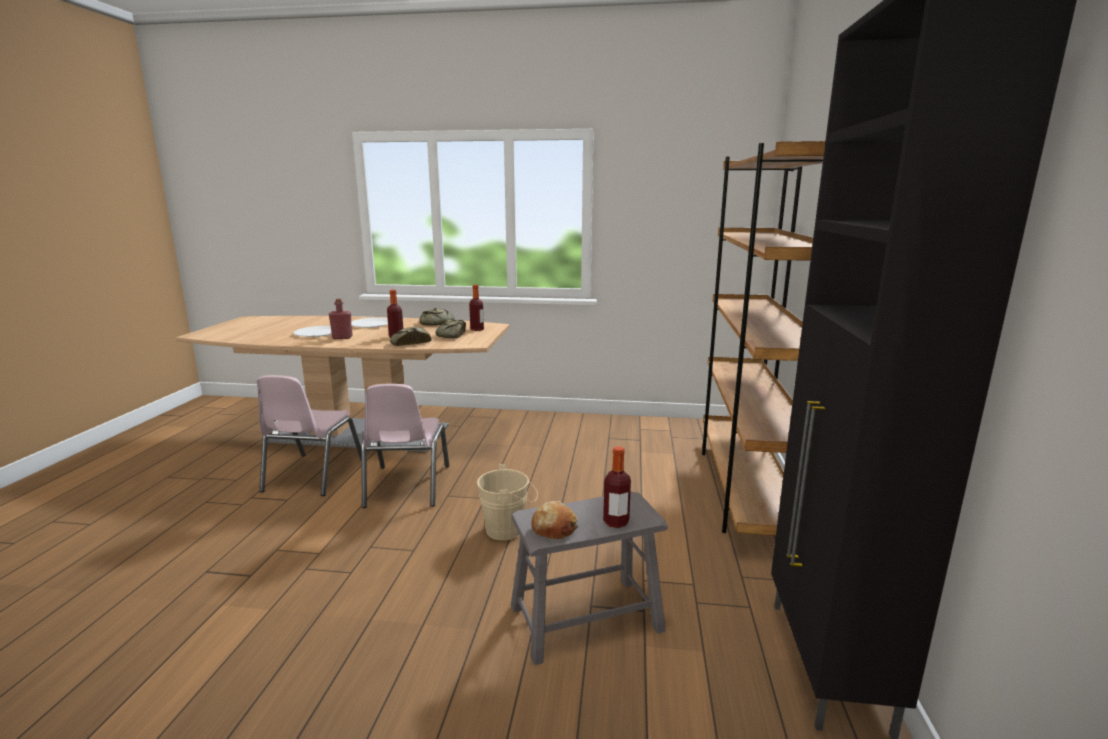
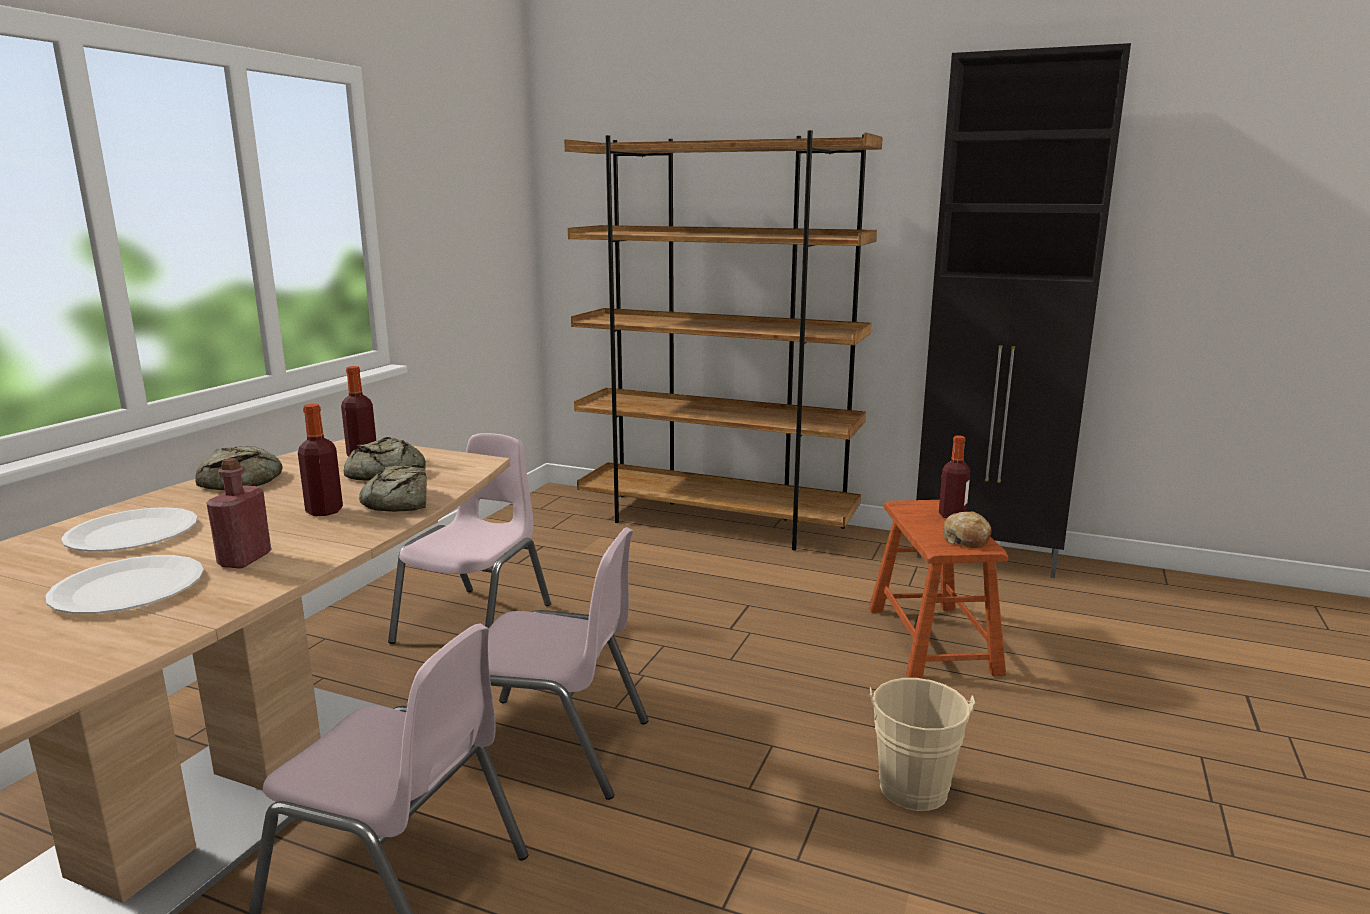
camera: 75 degrees left, 0 degrees up
beige bucket [477,464,538,540] -> beige bucket moved to [869,678,975,811]
grey stool [511,491,668,665] -> brown stool [869,500,1008,679]
none -> pink chair [388,433,551,644]

